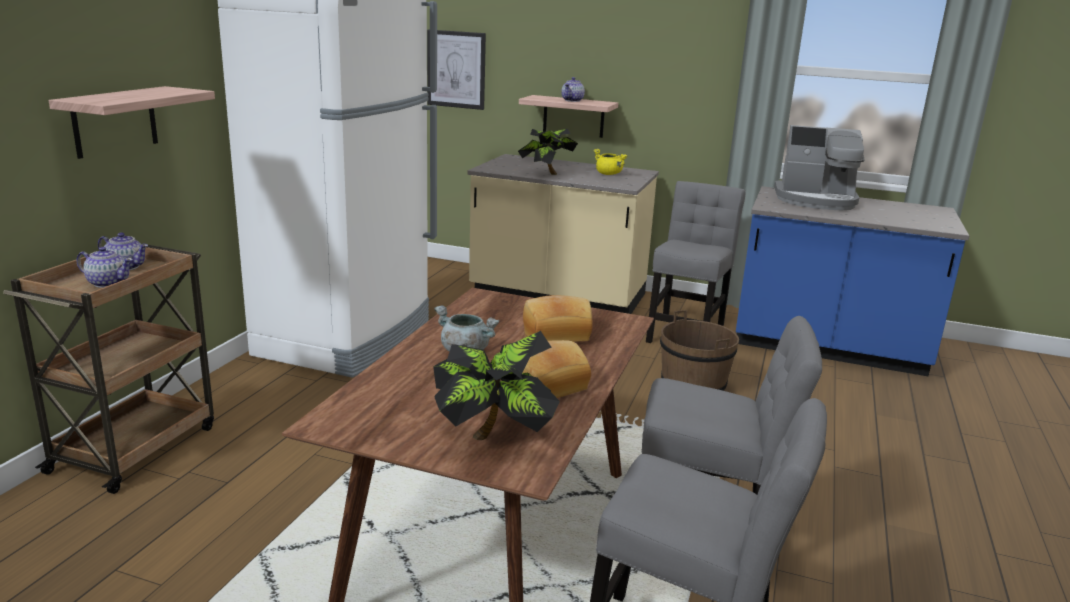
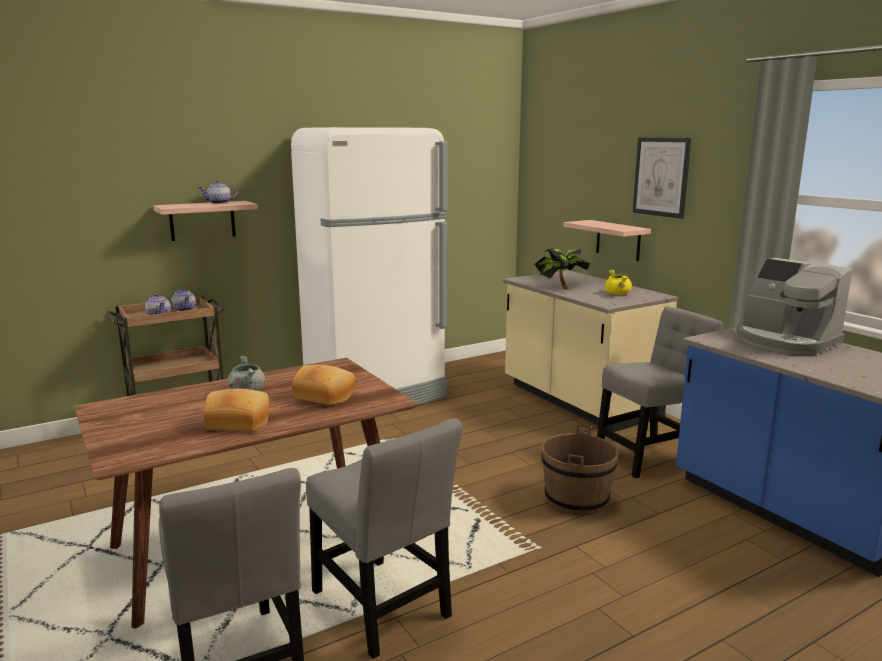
camera: 40 degrees right, 5 degrees down
picture [427,30,486,110] -> picture moved to [633,138,691,219]
potted plant [433,331,560,440] -> none
teapot [561,77,585,102] -> teapot moved to [199,180,238,204]

